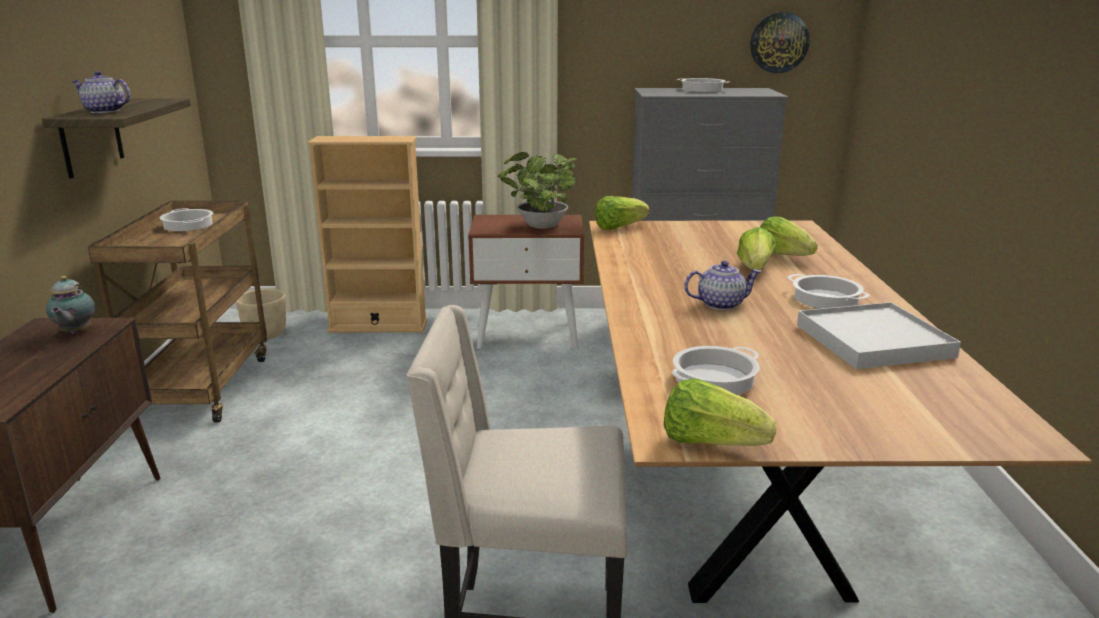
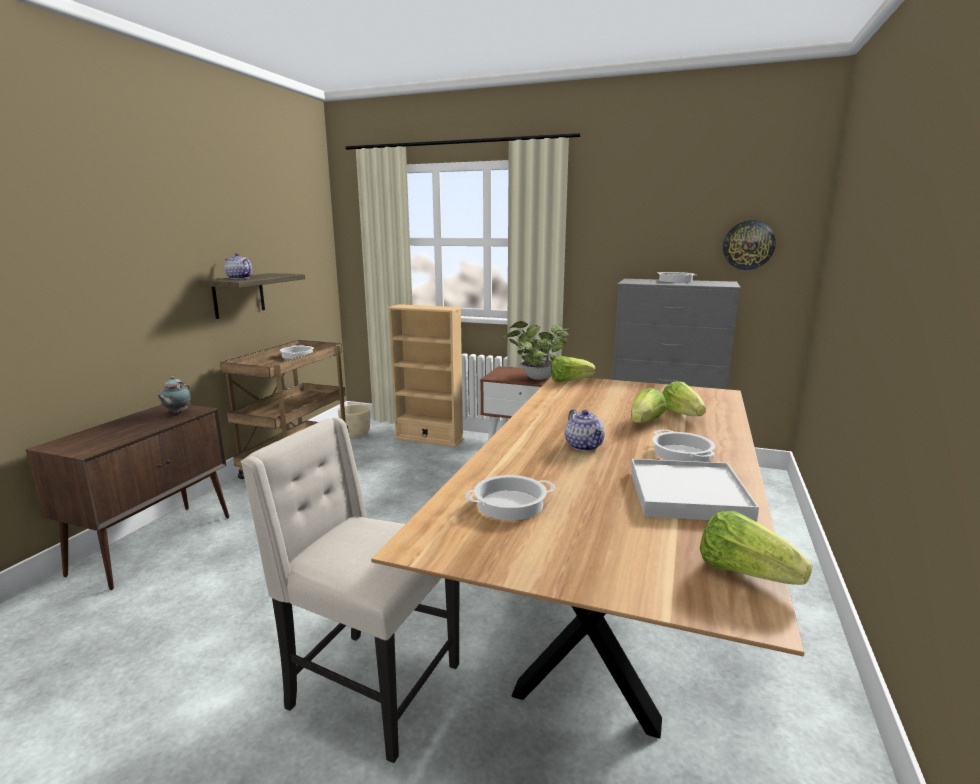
camera: 20 degrees right, 5 degrees down
lettuce [664,378,777,446] -> lettuce moved to [700,511,812,585]
teapot [684,261,761,310] -> teapot turned 60 degrees clockwise [565,409,605,451]

